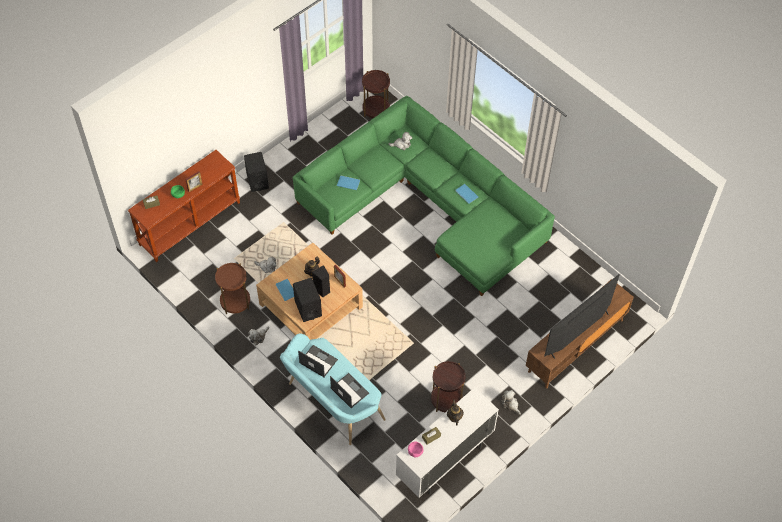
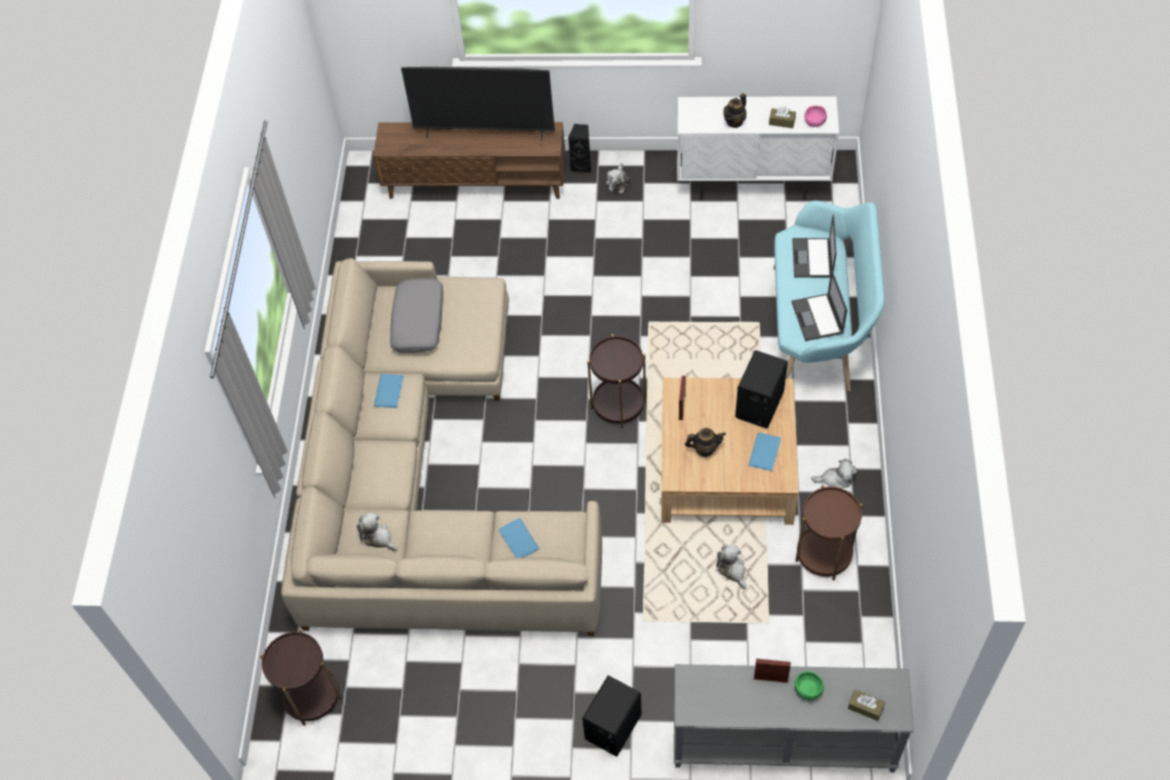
camera: 130 degrees left, 0 degrees up
brown console table [128,150,240,262] -> grey console table [674,664,914,772]
green sofa [293,96,555,296] -> beige sofa [281,258,602,636]
black speaker [312,265,330,297] -> black speaker moved to [568,124,591,173]
brown side table [431,361,465,412] -> brown side table moved to [587,334,646,428]
none -> grey pillow [390,278,443,353]

